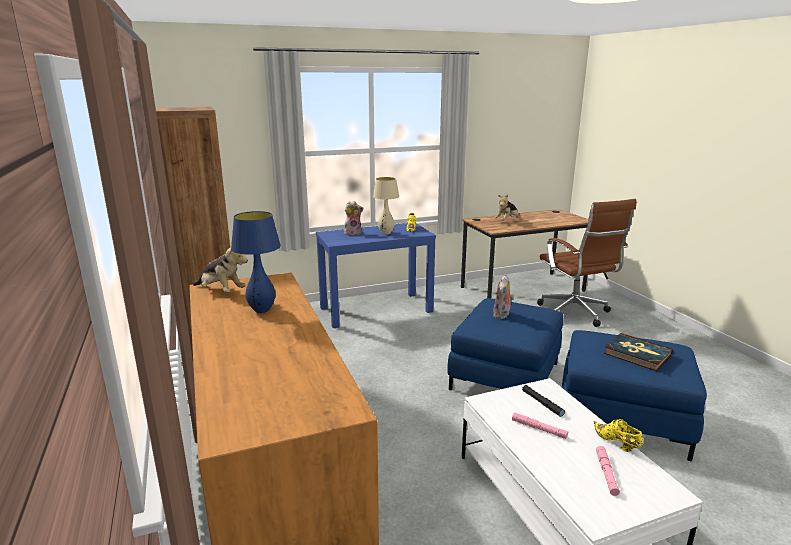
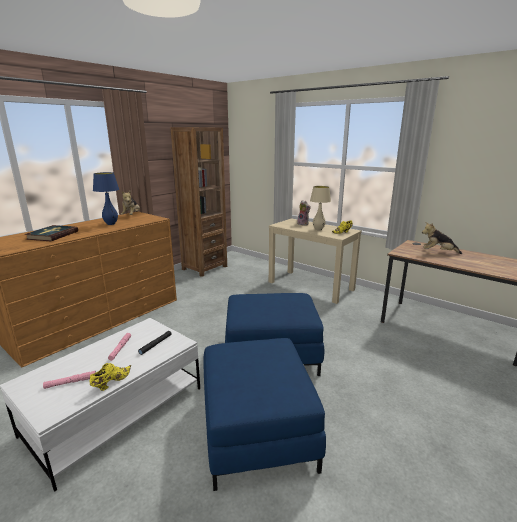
camera: 60 degrees right, 0 degrees up
blue console table [316,223,436,328] -> beige console table [269,218,362,304]
plush toy [493,275,514,319] -> none
brown office chair [537,199,637,327] -> none
book [604,333,673,371] -> book moved to [25,225,78,241]

